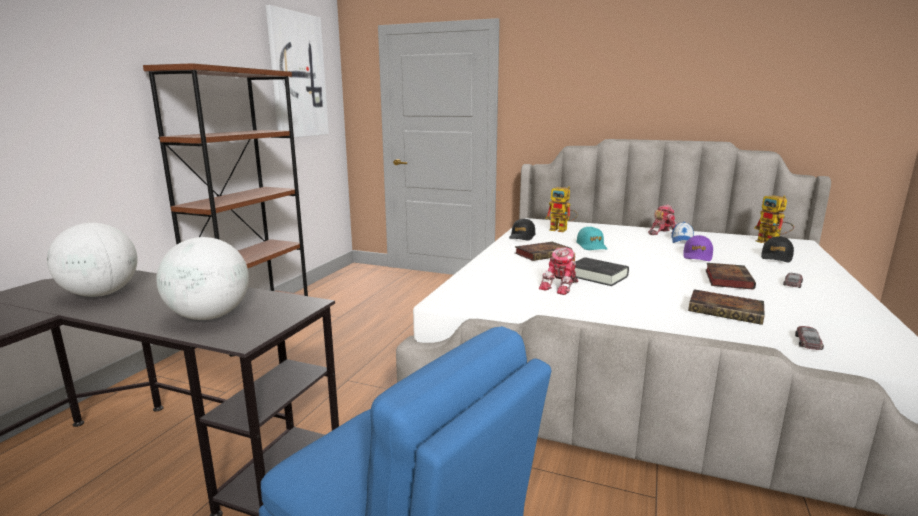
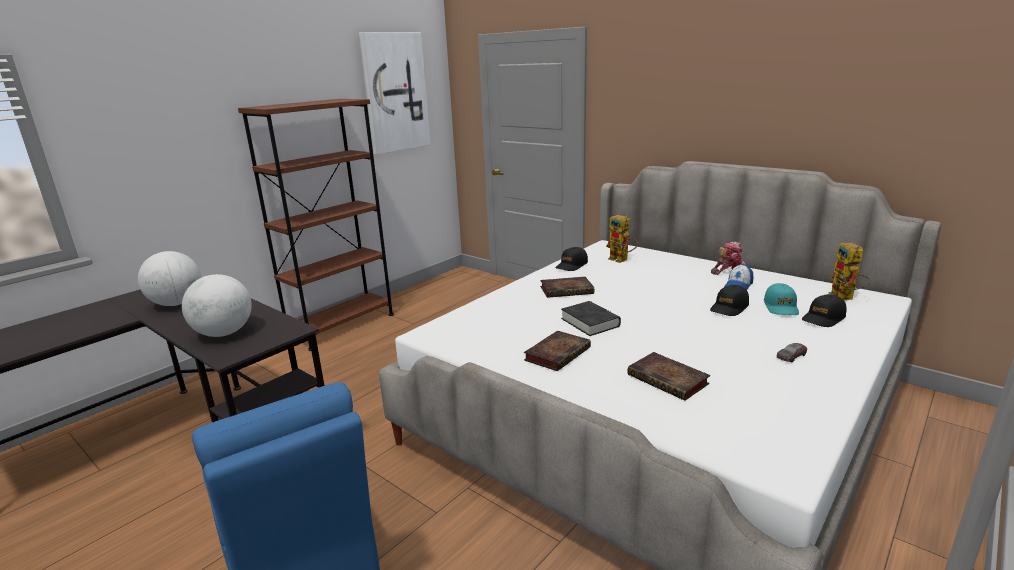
camera: 20 degrees right, 5 degrees up
toy robot [539,247,579,295] -> none
turquoise cap [576,227,607,250] -> turquoise cap moved to [764,283,799,315]
purple cap [683,235,713,261] -> black cap [710,285,749,316]
book [705,263,756,290] -> book moved to [524,331,591,371]
toy car [795,326,824,350] -> none

